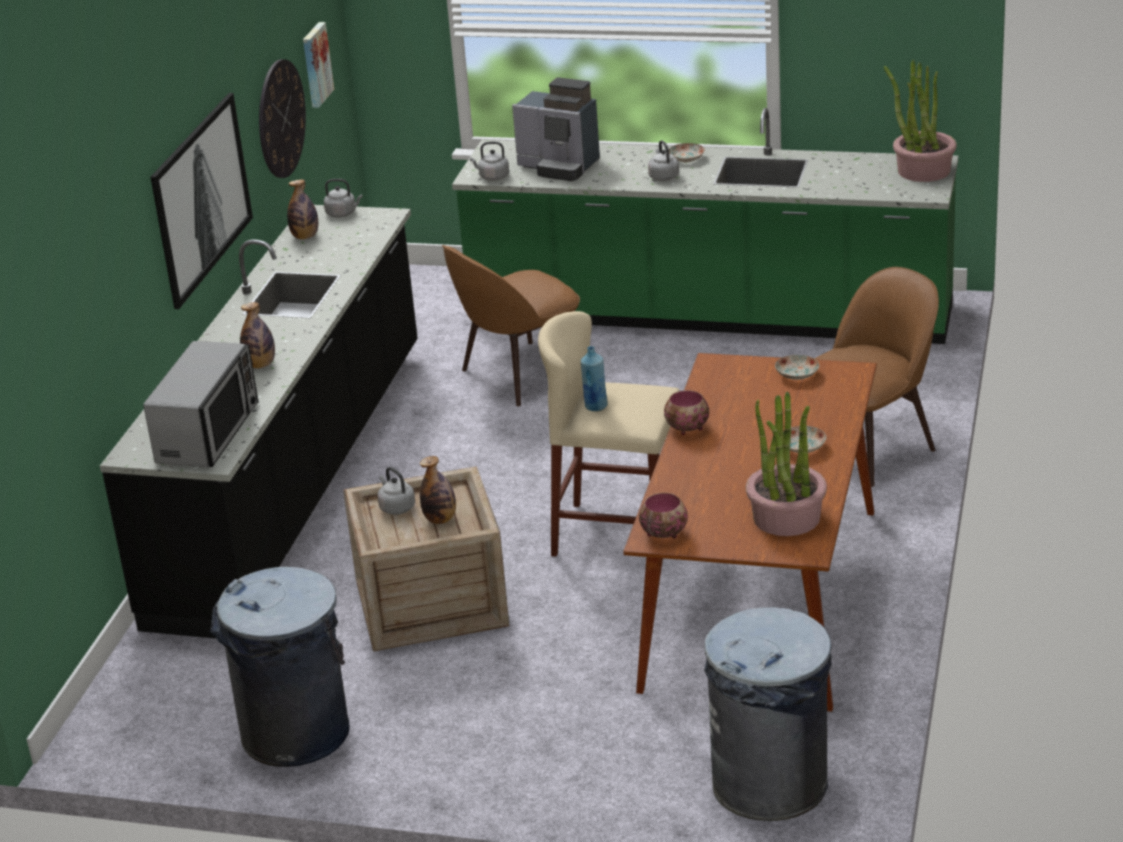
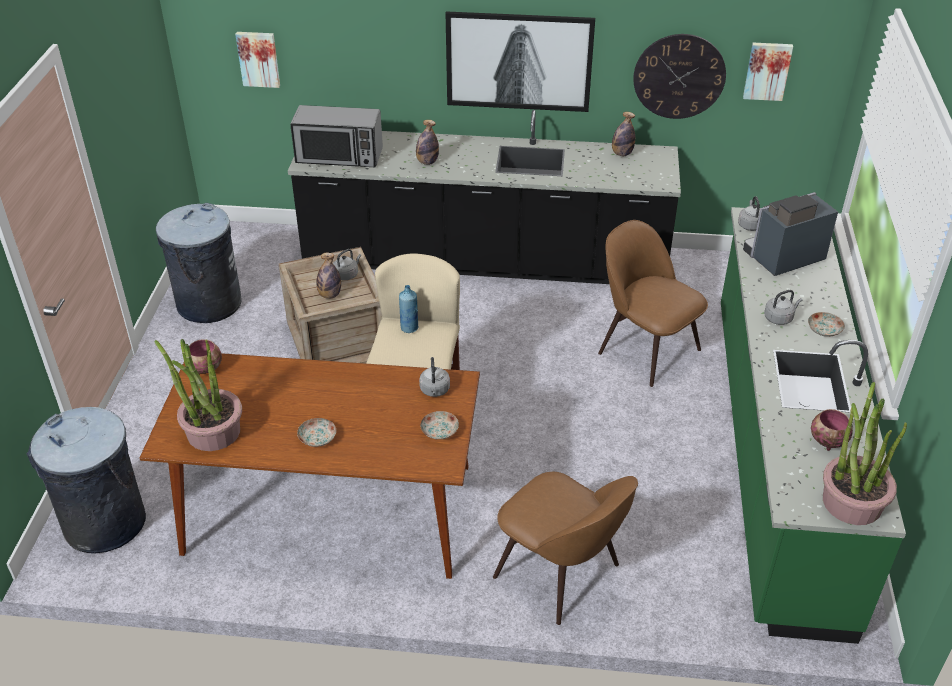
camera: 80 degrees right, 10 degrees up
grey kettle [324,179,362,217] -> grey kettle moved to [419,357,450,397]
coffee machine [512,77,600,181] -> coffee machine turned 45 degrees clockwise [743,192,838,276]
bowl [664,390,709,435] -> bowl moved to [811,409,853,451]
none -> picture [235,32,280,88]

